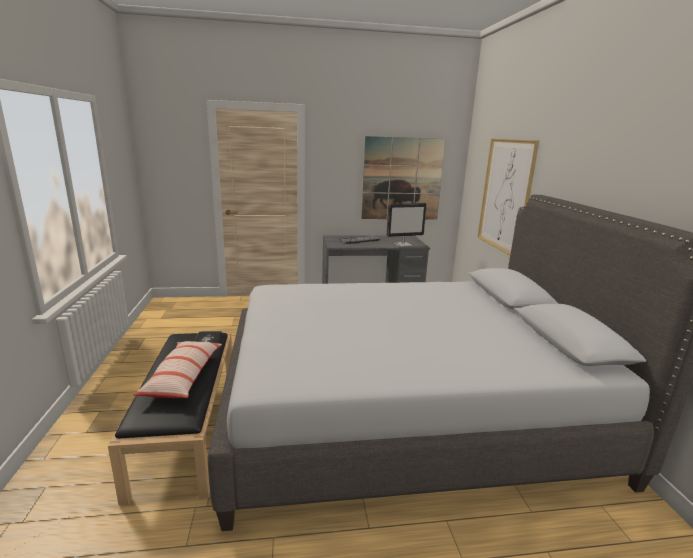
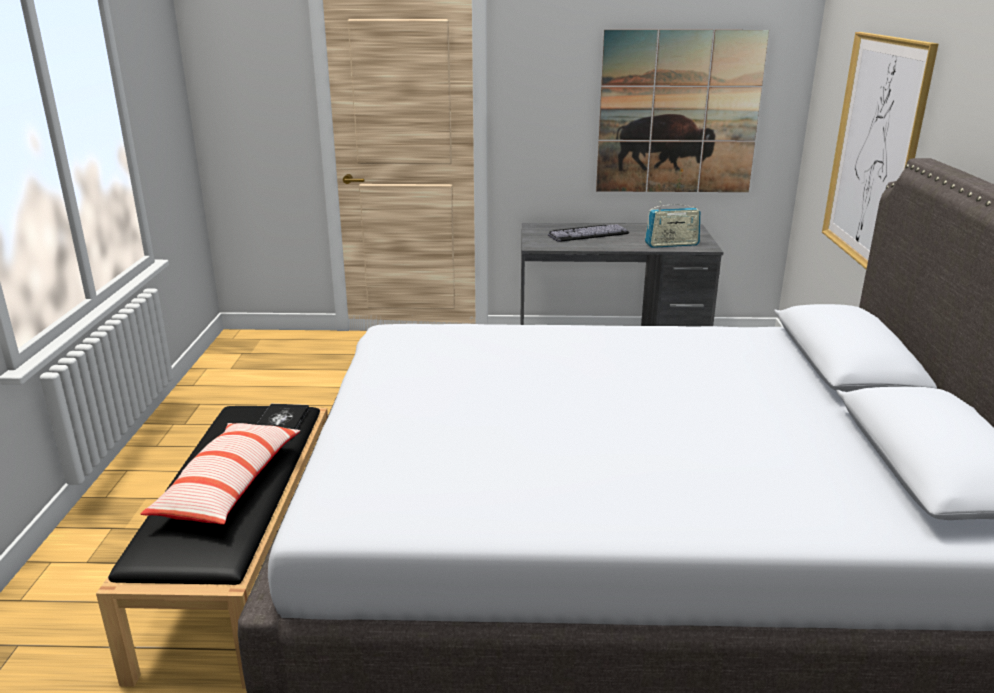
camera: 10 degrees right, 5 degrees up
monitor [387,203,427,247] -> radio [645,201,700,248]

